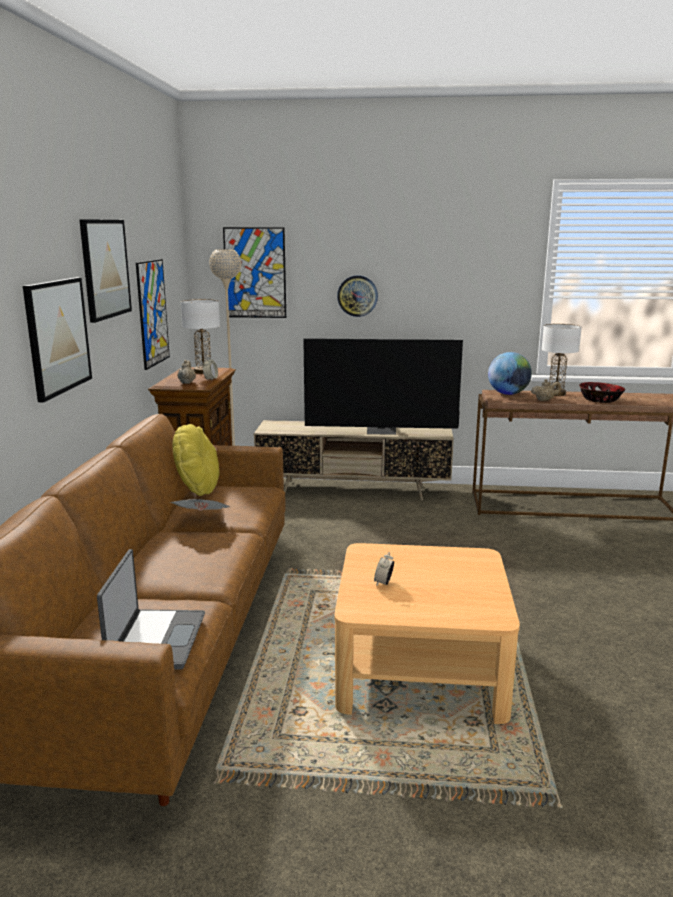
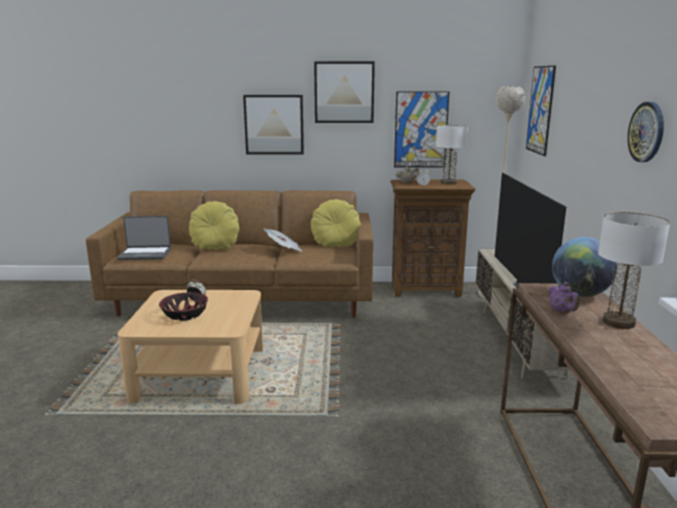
camera: 85 degrees right, 0 degrees up
wall clock [337,275,378,317] -> wall clock moved to [627,102,664,162]
beige teapot [531,379,561,401] -> purple teapot [548,282,579,313]
bowl [579,382,625,403] -> bowl moved to [159,292,208,321]
none -> yellow pillow [189,201,239,250]

